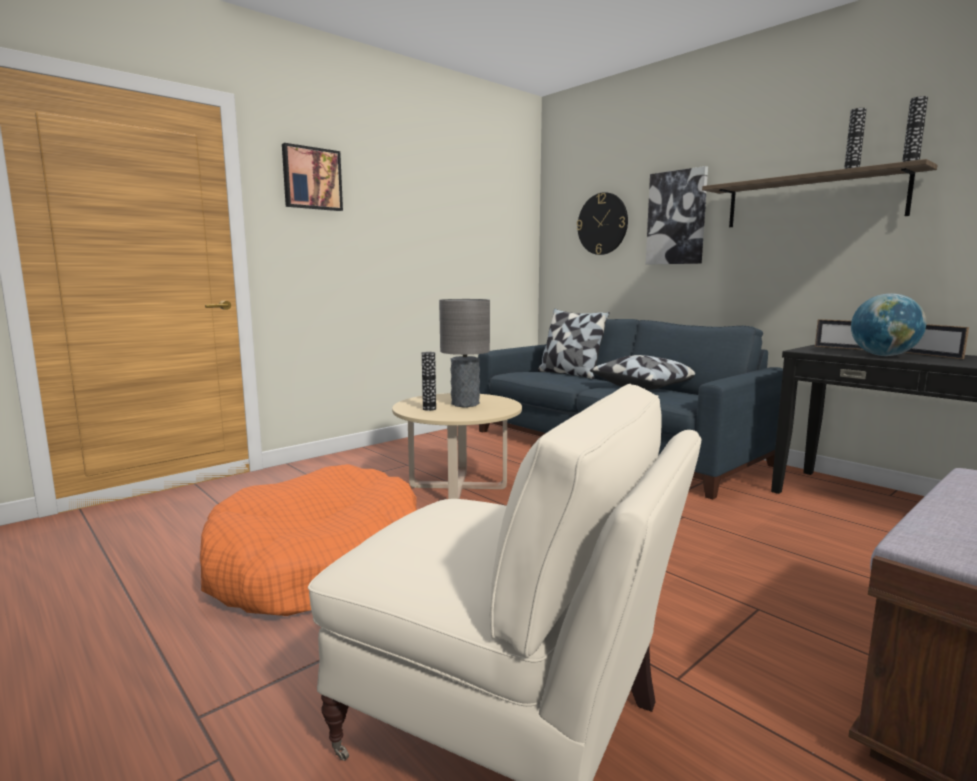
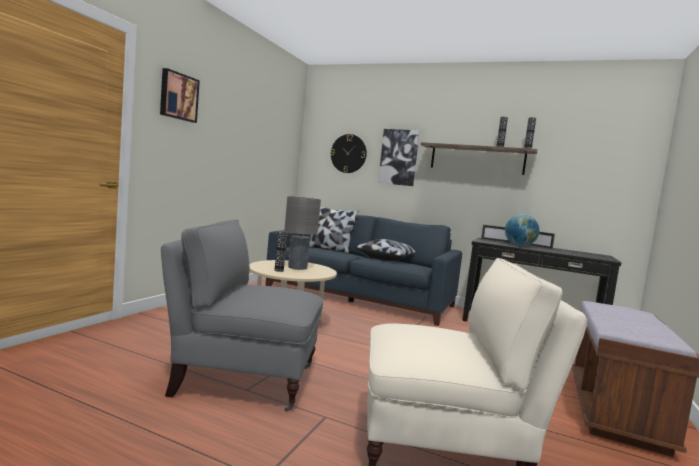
camera: 25 degrees left, 5 degrees down
orange dog bed [200,464,417,616] -> grey armchair [161,220,323,412]

